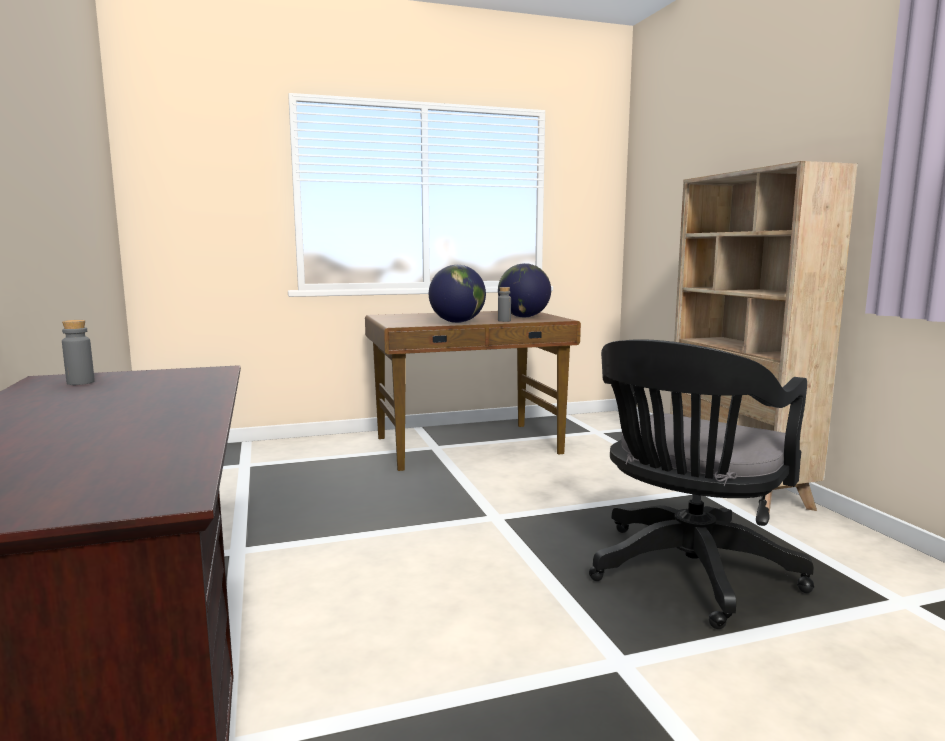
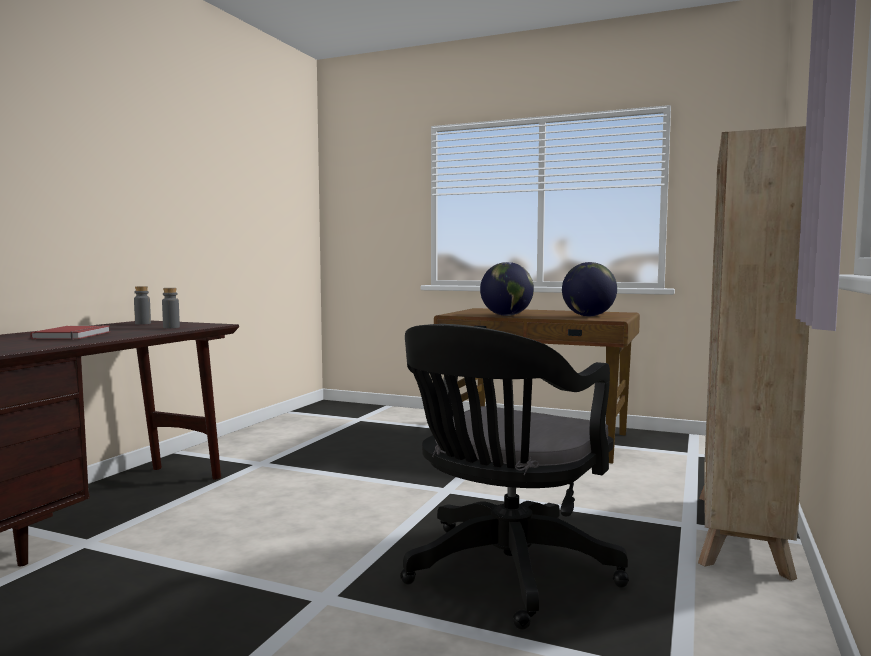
camera: 40 degrees right, 5 degrees down
grey bottle [498,287,511,322] -> grey bottle moved to [162,288,180,328]
black office chair [589,339,814,629] -> black office chair turned 45 degrees counterclockwise [400,324,629,630]
none -> red book [30,325,110,339]

